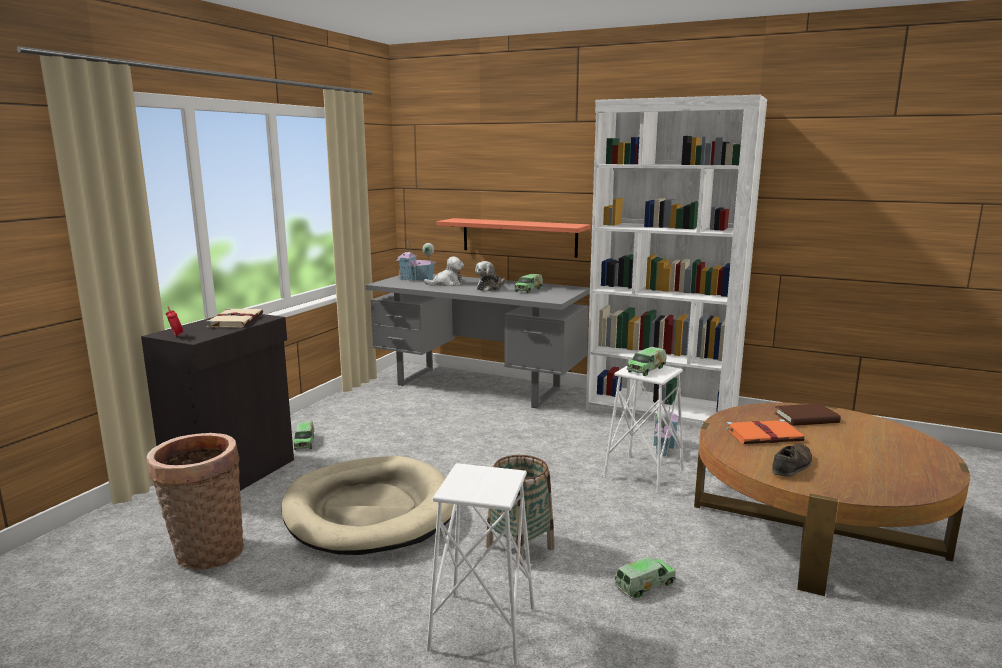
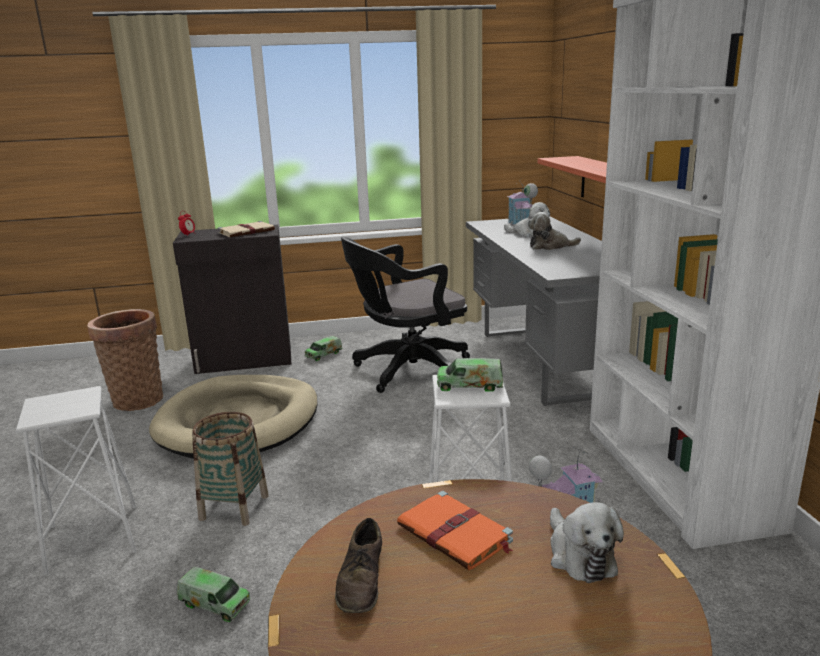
camera: 55 degrees right, 5 degrees up
toy truck [514,274,543,293] -> none
brown shoe [772,444,812,477] -> brown shoe turned 90 degrees clockwise [335,518,382,613]
brown book [775,403,841,426] -> plush toy [550,502,624,583]
none -> black office chair [341,237,470,393]

